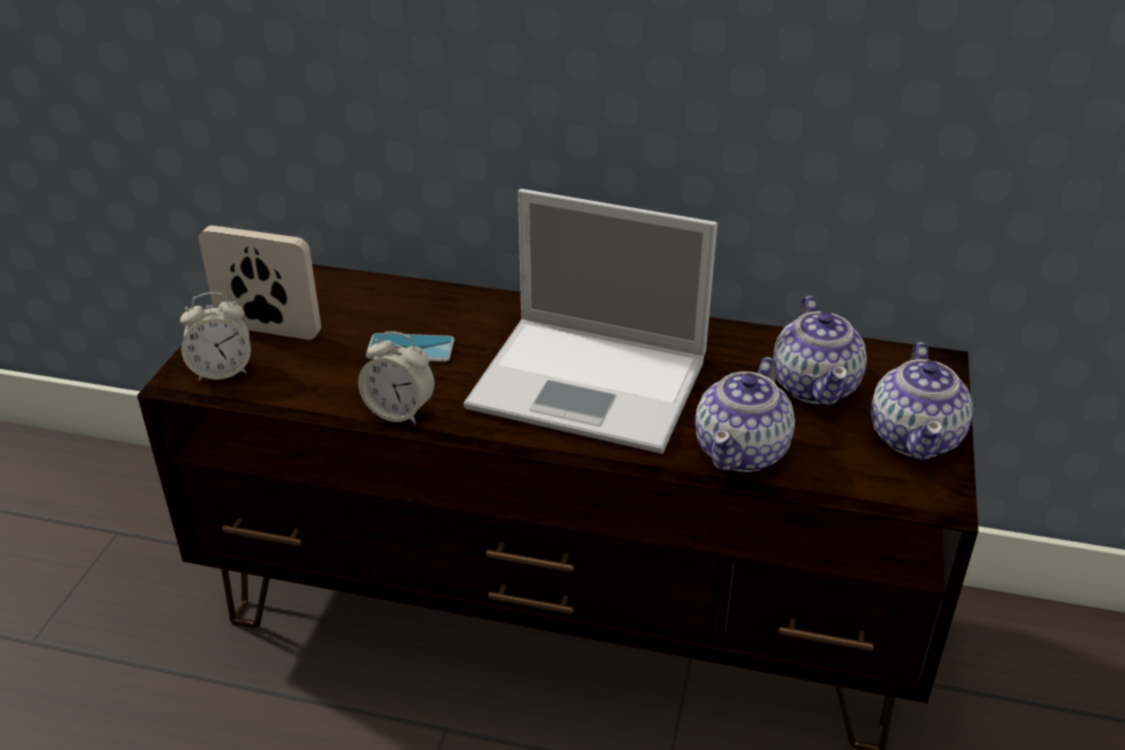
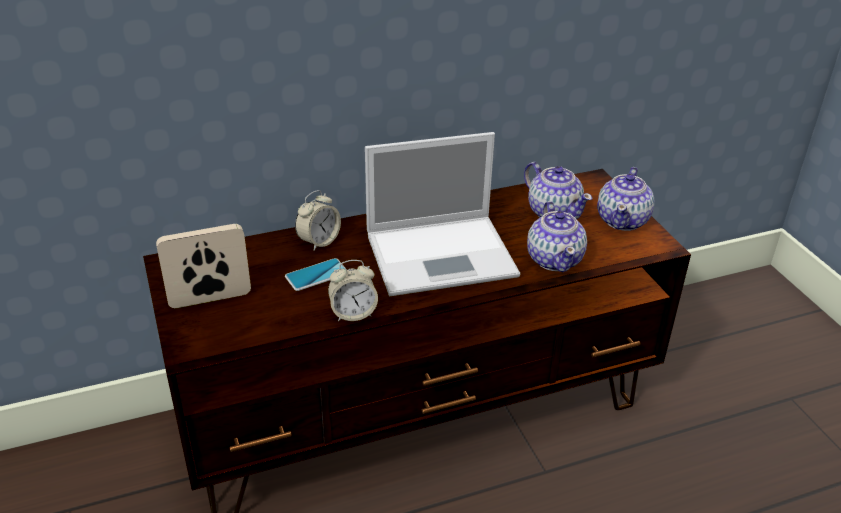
camera: 35 degrees left, 0 degrees up
alarm clock [180,292,251,381] -> alarm clock moved to [295,190,341,251]
teapot [871,342,973,461] -> teapot turned 45 degrees clockwise [597,167,654,231]

